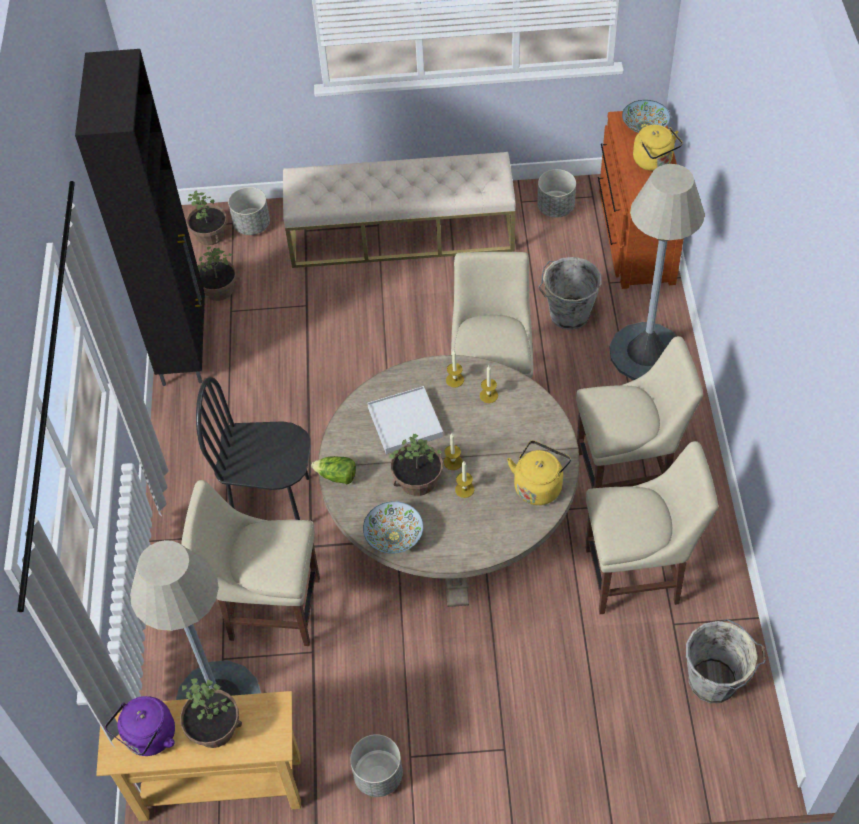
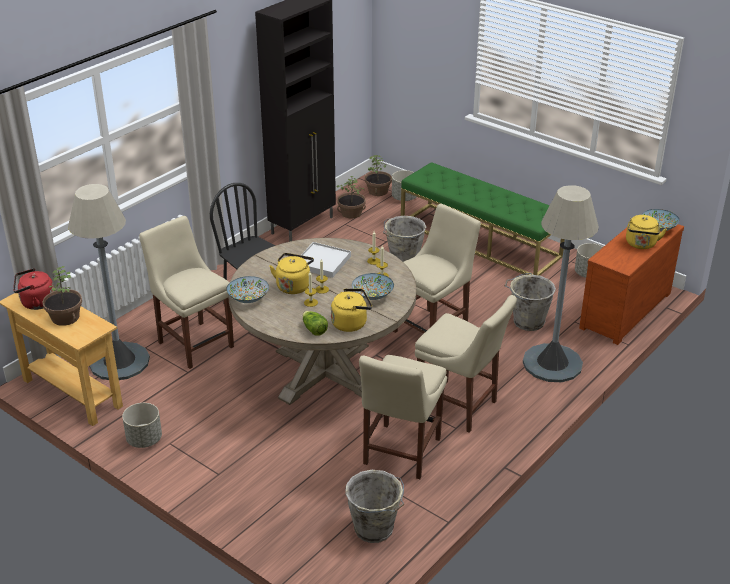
camera: 40 degrees right, 20 degrees down
purple kettle [105,696,175,756] -> red kettle [13,268,54,310]
beige bench [283,152,515,268] -> green bench [401,162,565,276]
lettuce [311,456,356,484] -> lettuce moved to [303,311,328,336]
potted plant [389,434,443,496] -> yellow kettle [270,253,314,294]
beige chair [585,441,718,614] -> beige chair turned 75 degrees clockwise [359,355,447,479]
none -> bowl [352,273,394,300]
none -> grey bucket [383,216,426,262]

